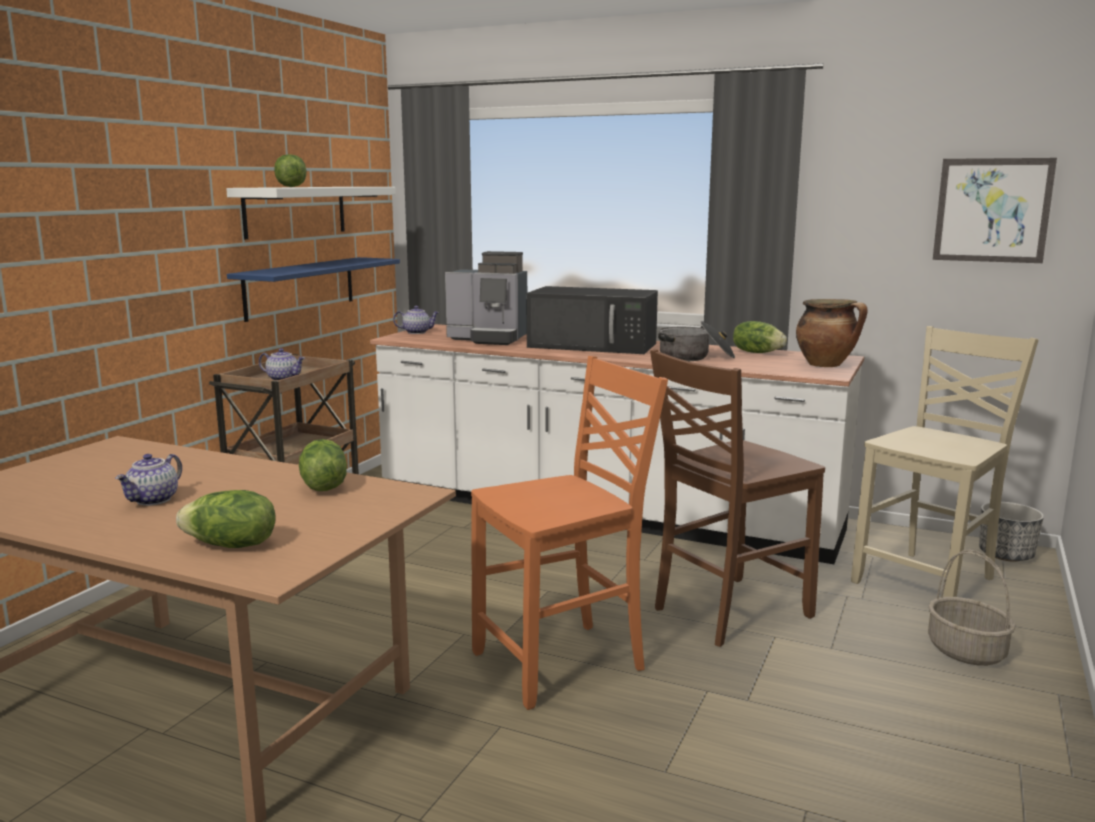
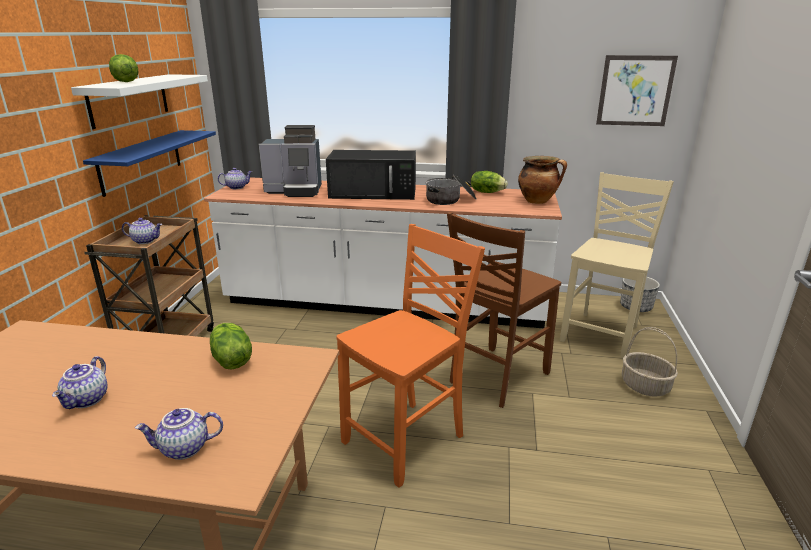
camera: 15 degrees left, 10 degrees up
lettuce [176,490,276,548] -> teapot [135,408,223,460]

